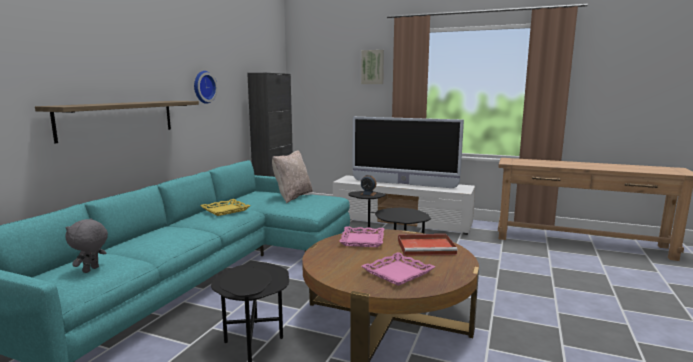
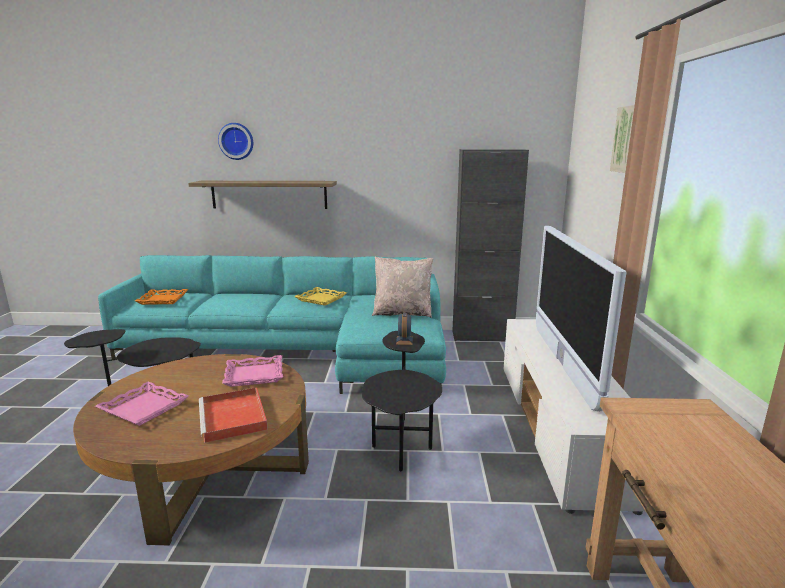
camera: 70 degrees right, 5 degrees up
grey plush toy [66,218,108,273] -> orange tray [135,289,188,305]
wall clock [194,71,218,104] -> wall clock moved to [218,123,253,160]

